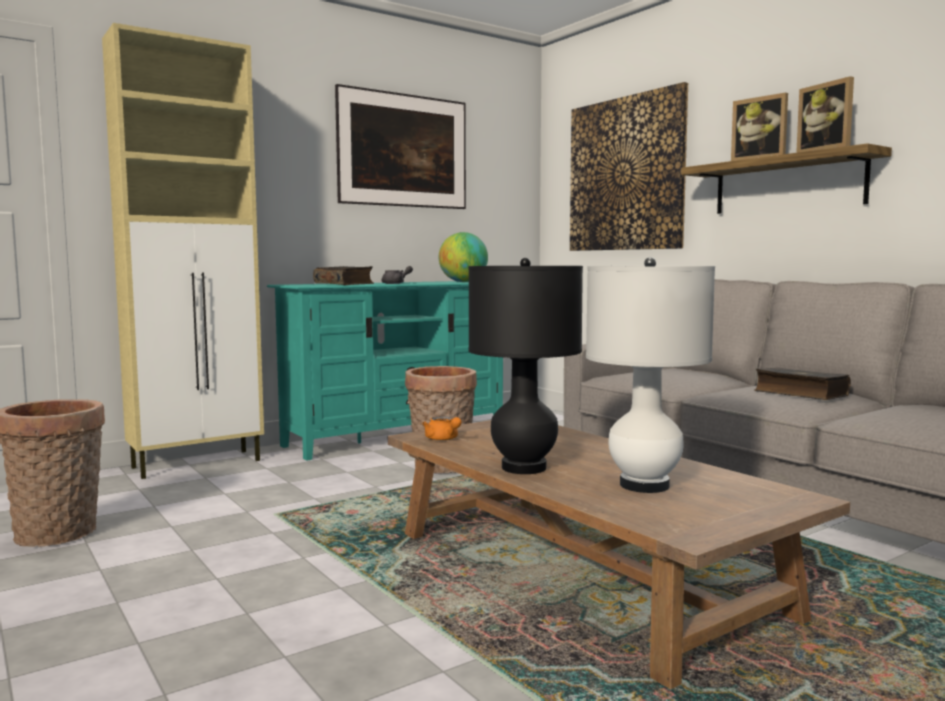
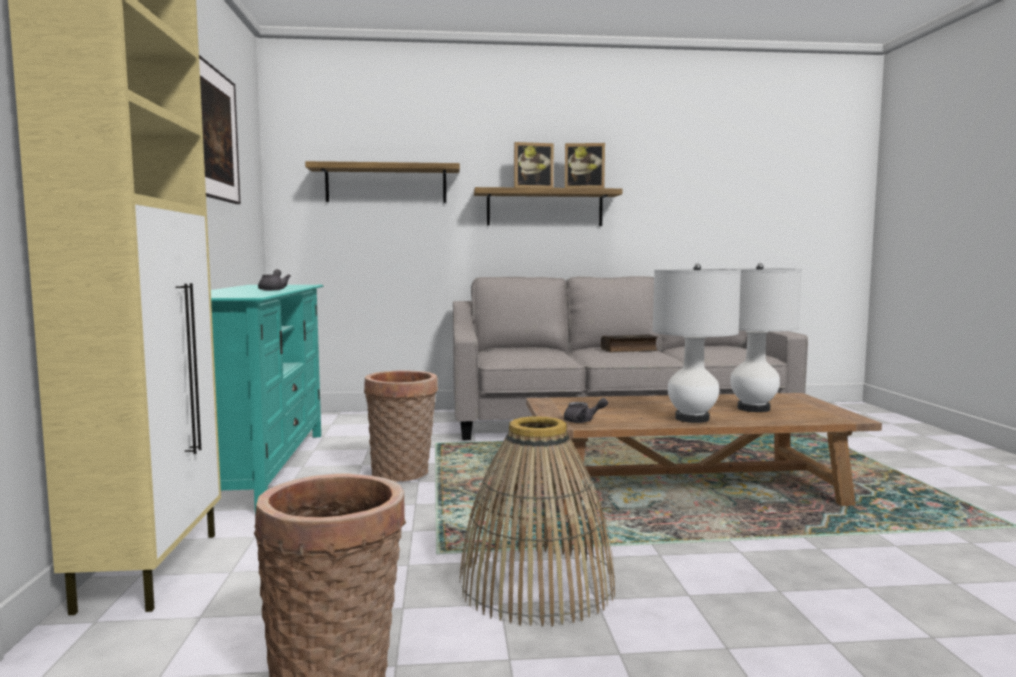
camera: 60 degrees left, 0 degrees up
book [313,266,374,285] -> none
orange teapot [422,416,462,441] -> grey teapot [564,398,608,423]
globe [439,232,488,282] -> none
black table lamp [469,258,583,474] -> white table lamp [652,264,741,423]
picture [570,82,688,251] -> shelf [305,161,460,203]
none -> basket [459,416,616,626]

